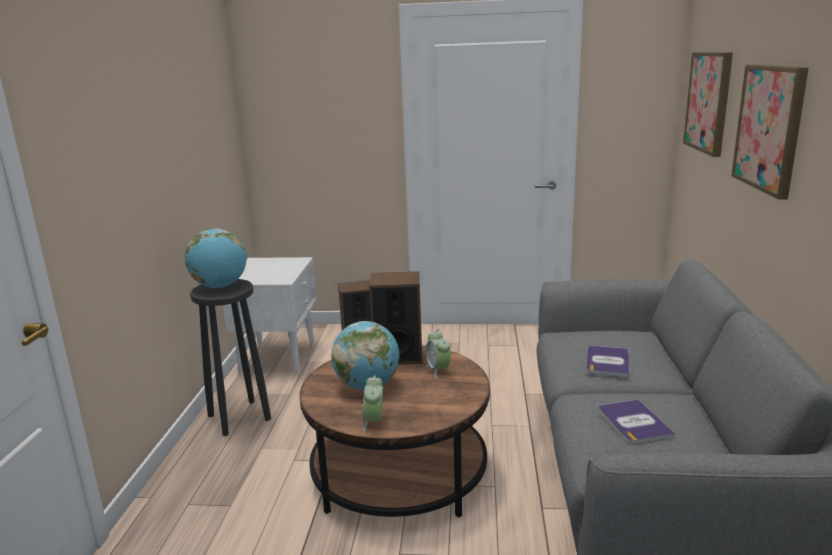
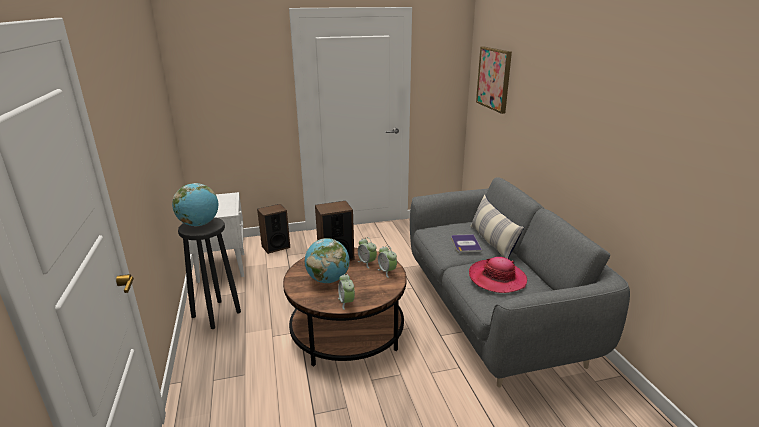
camera: 20 degrees left, 5 degrees up
book [598,399,675,444] -> hat [469,257,527,293]
picture [731,65,809,200] -> none
none -> alarm clock [377,245,397,278]
none -> pillow [470,195,524,259]

